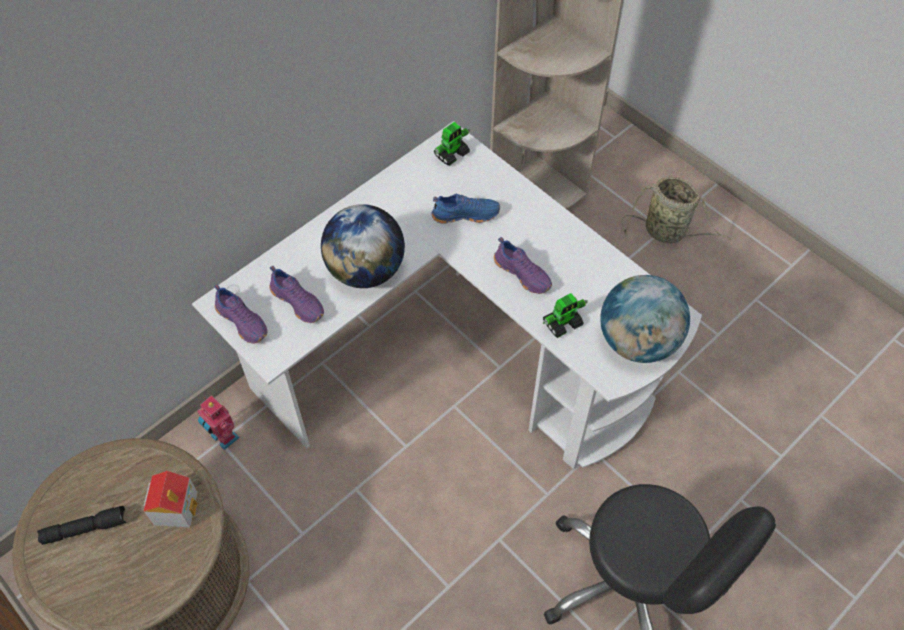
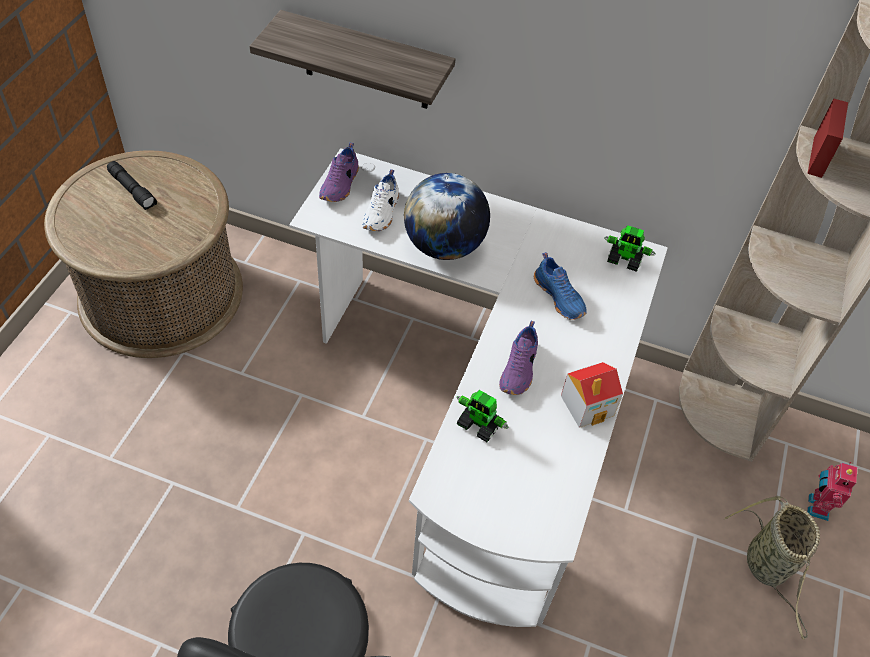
camera: 60 degrees right, 5 degrees down
toy house [144,471,198,527] -> toy house moved to [561,362,623,428]
toy robot [197,395,240,450] -> toy robot moved to [807,462,857,521]
purple shoe [270,265,324,323] -> white shoe [362,169,399,231]
globe [600,275,690,363] -> none
none -> shelf [249,10,455,109]

